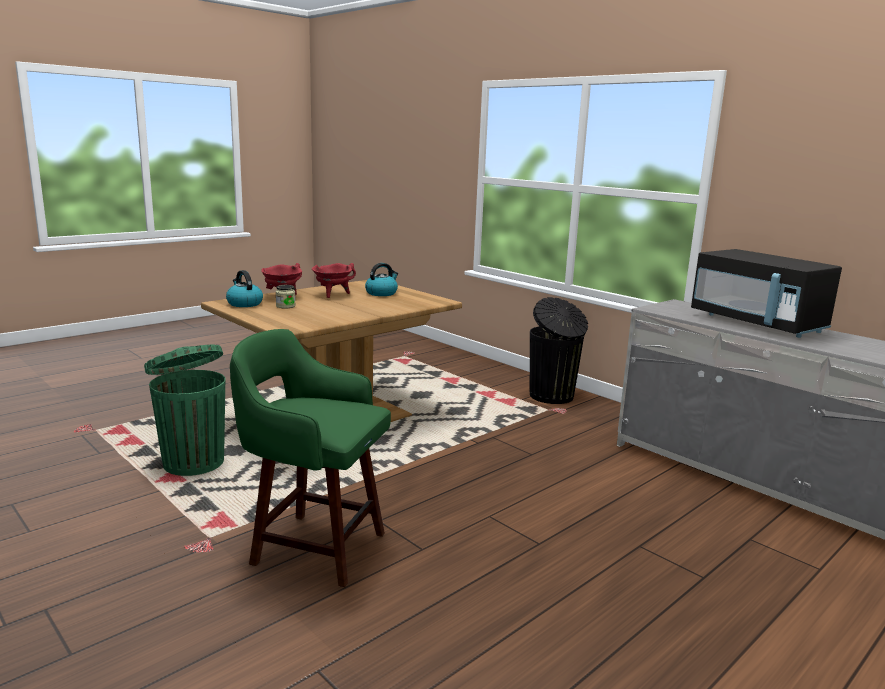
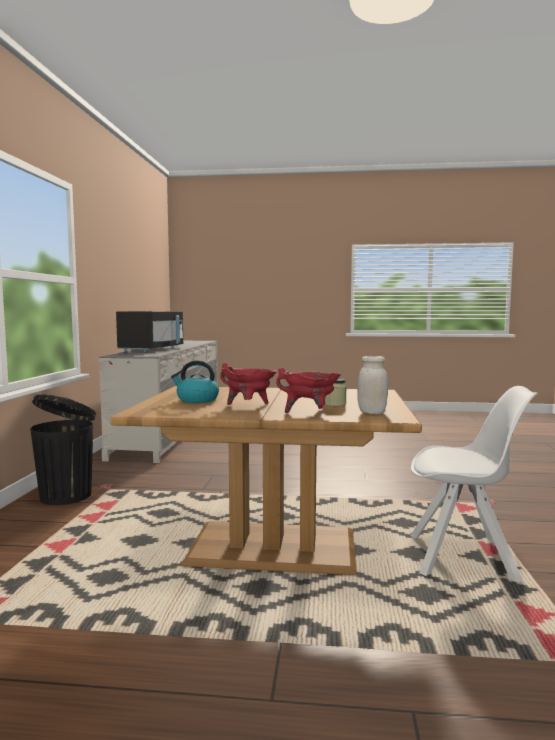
camera: 130 degrees left, 10 degrees down
green trash can [144,344,226,476] -> white chair [410,386,538,582]
kettle [226,270,263,307] -> white jar [357,356,388,414]
green stool [230,329,391,587] -> none

